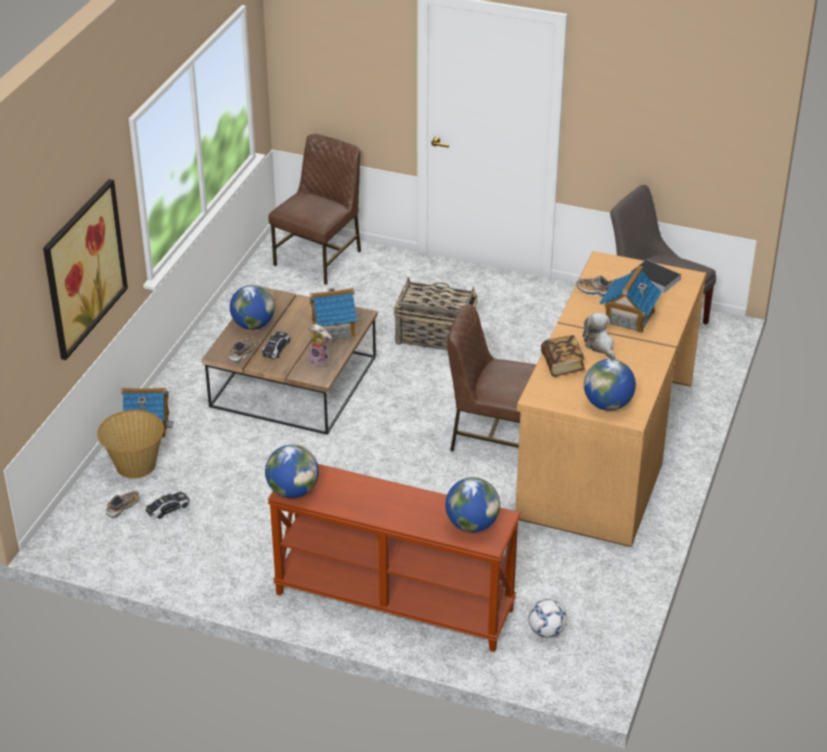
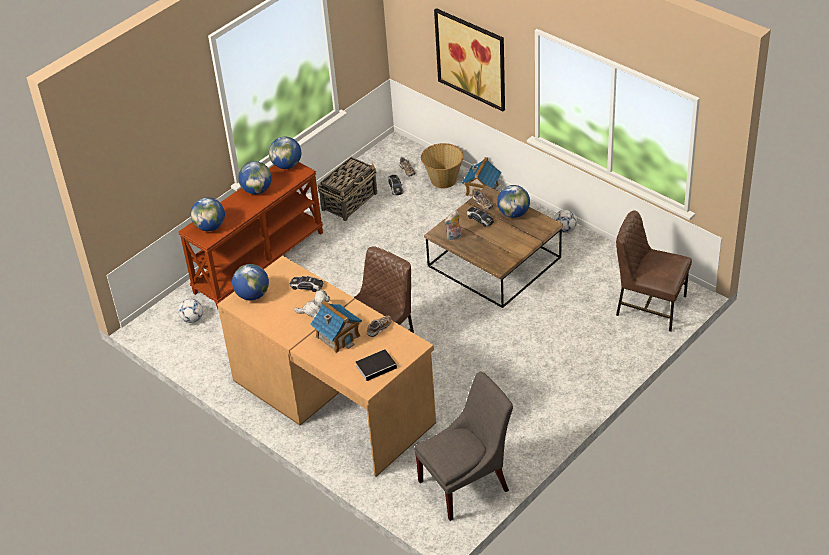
camera: 115 degrees right, 5 degrees up
brown chair [269,134,361,285] -> brown chair turned 150 degrees clockwise [616,210,692,331]
toy house [309,288,357,339] -> none
basket [394,277,478,351] -> basket moved to [318,157,377,221]
book [541,335,585,377] -> toy car [290,276,324,292]
none -> globe [238,161,272,194]
none -> football [554,210,577,233]

